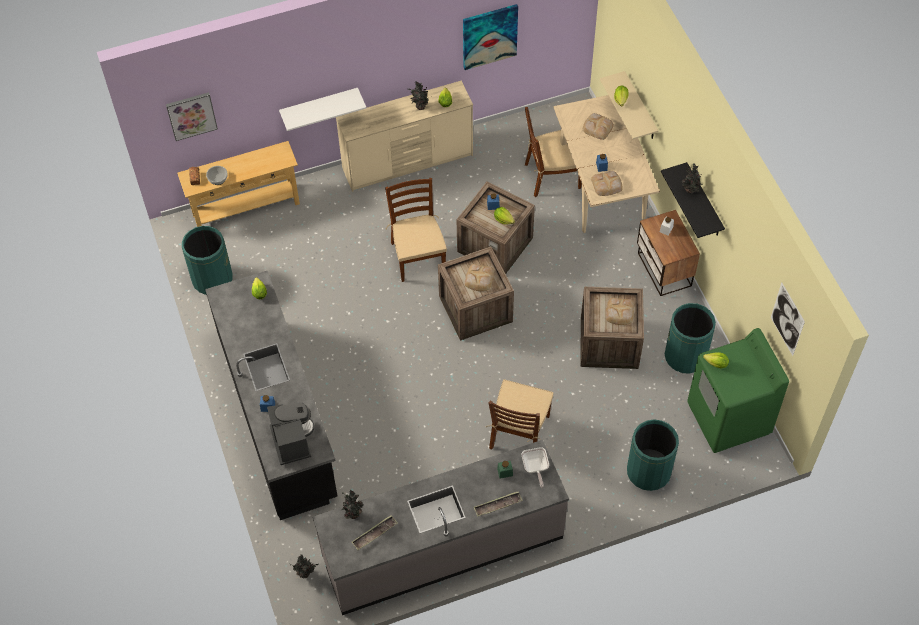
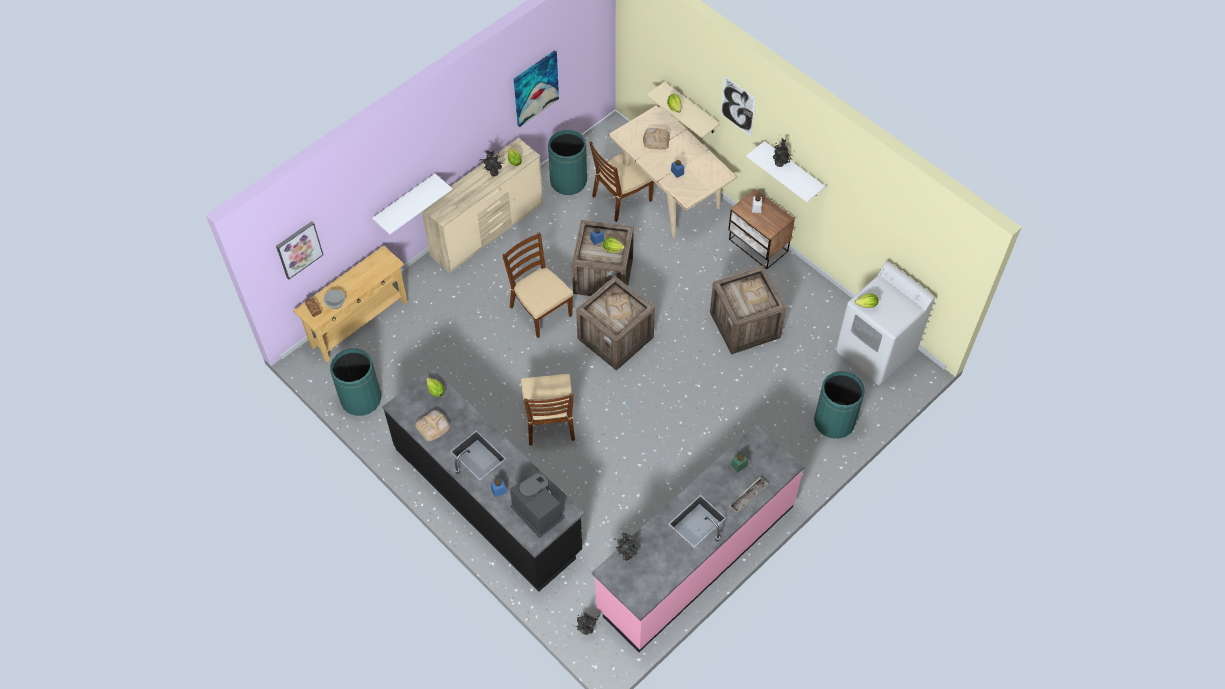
camera: 25 degrees left, 0 degrees up
grey counter [312,440,569,615] -> pink counter [592,425,805,652]
tray [352,515,398,550] -> none
brown chair [486,379,553,450] -> brown chair moved to [521,374,578,446]
frying pan [522,447,549,488] -> none
bread [591,171,623,196] -> bread moved to [415,410,450,441]
black shelf [661,162,725,238] -> white shelf [746,141,825,202]
green trash can [665,303,716,373] -> green trash can moved to [548,130,587,195]
green washing machine [687,328,789,453] -> white washing machine [836,262,935,385]
picture [771,282,805,356] -> picture moved to [721,75,756,136]

